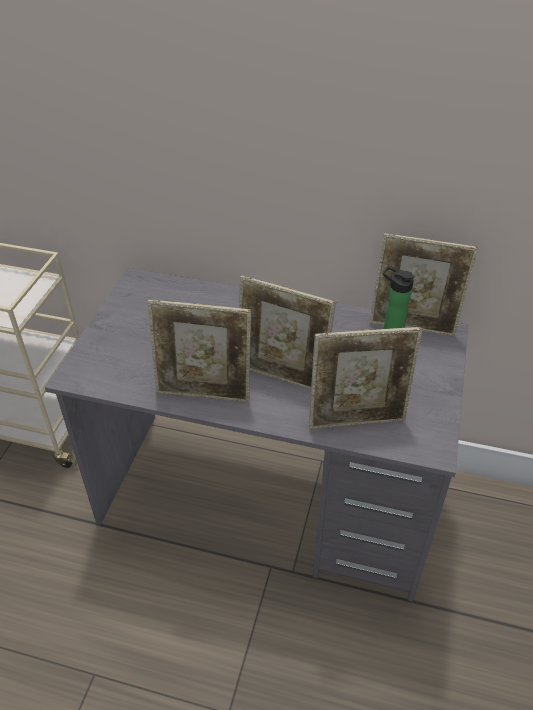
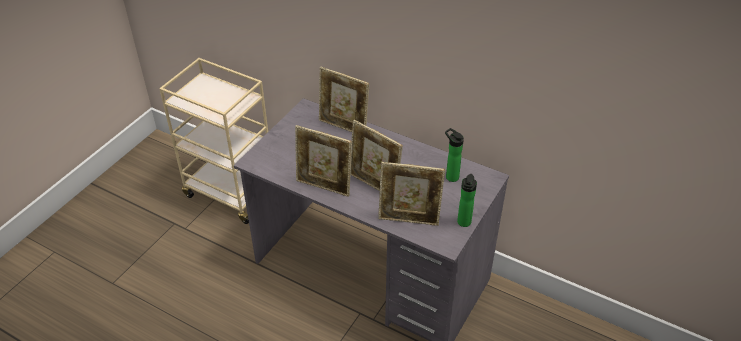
camera: 15 degrees right, 0 degrees up
picture frame [369,233,478,336] -> picture frame moved to [319,67,369,132]
none -> bottle [457,174,477,227]

